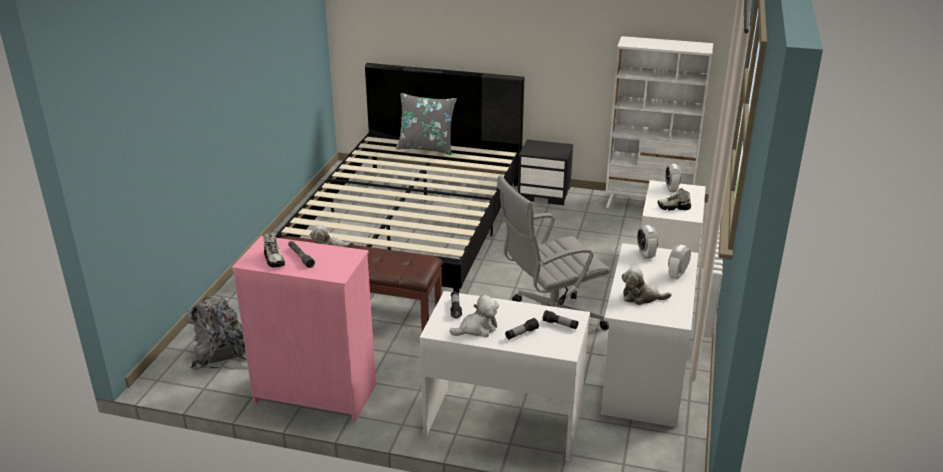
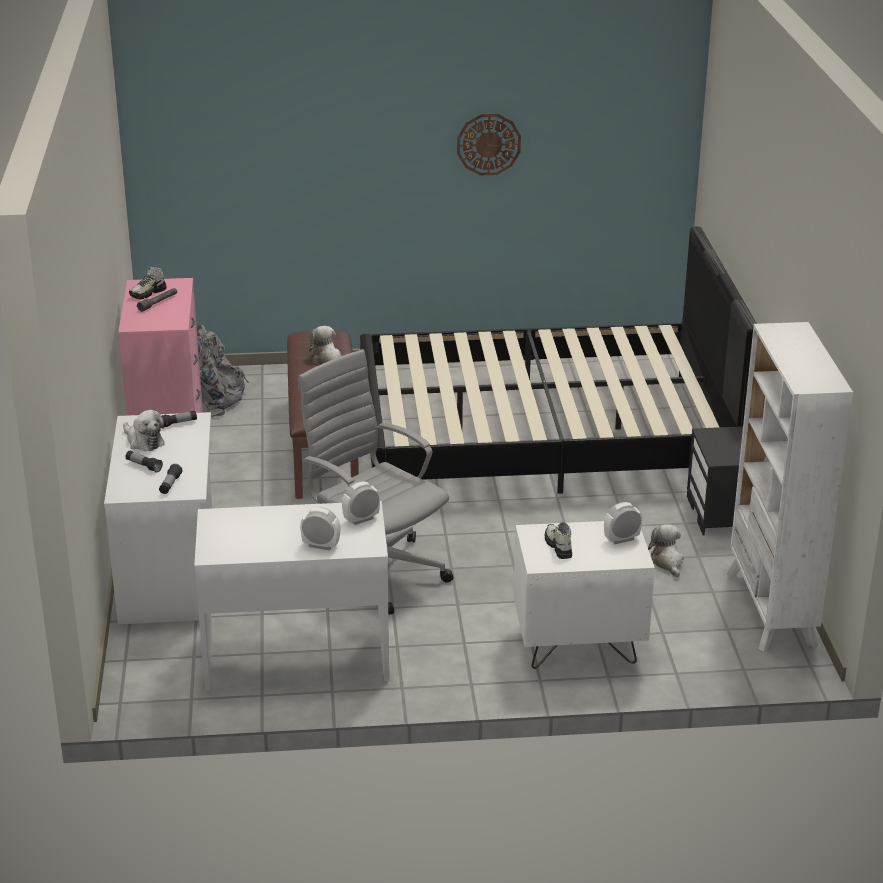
camera: 70 degrees right, 0 degrees up
grey pillow [396,93,457,155] -> none
plush toy [622,266,671,305] -> plush toy moved to [648,524,684,578]
none -> wall clock [457,114,521,175]

